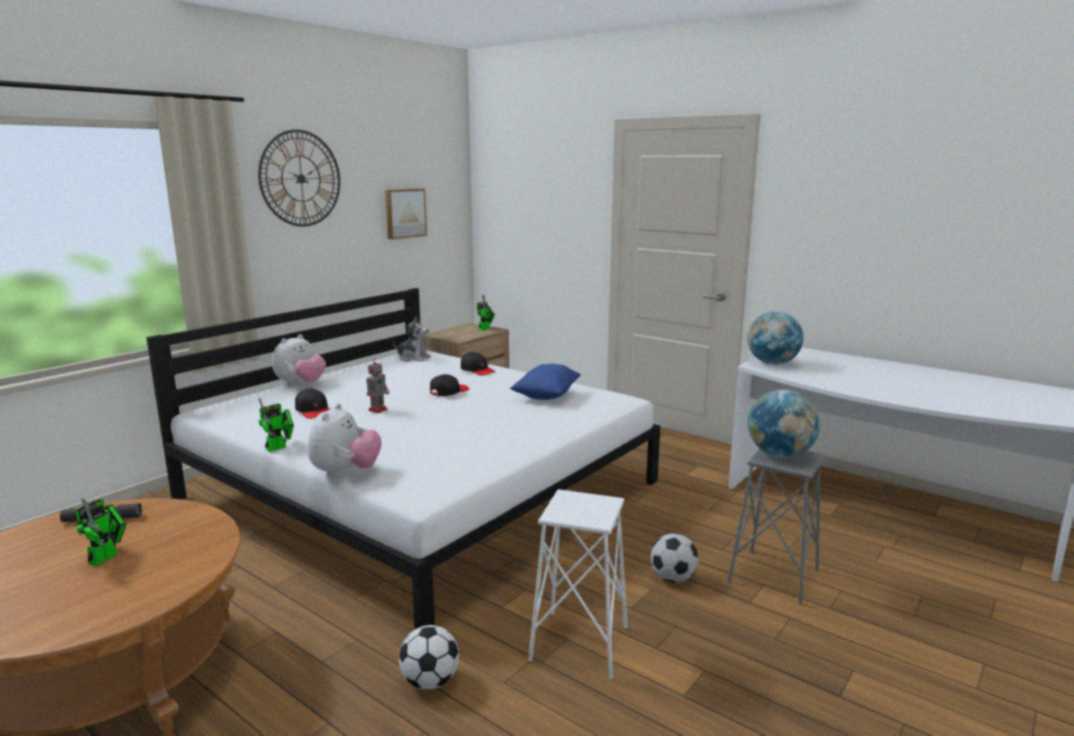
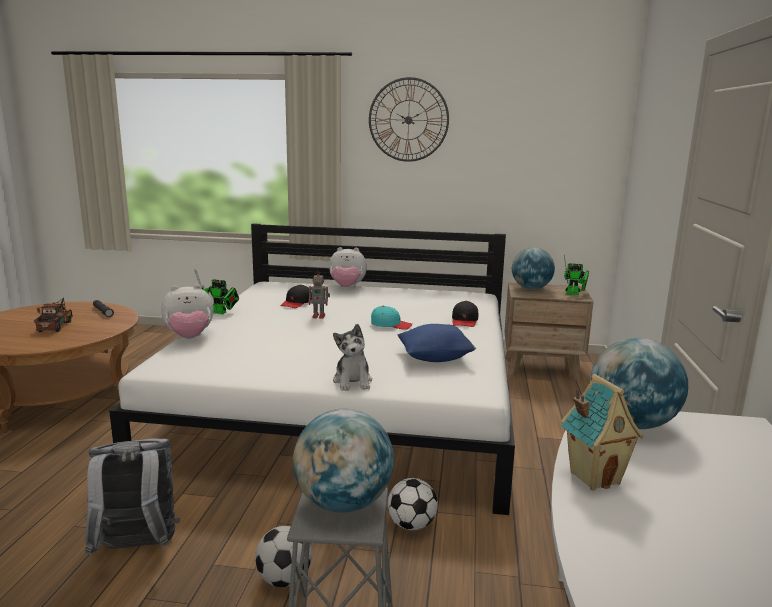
camera: 60 degrees right, 0 degrees up
toy robot [75,498,126,566] -> toy truck [34,298,73,332]
picture [385,189,427,240] -> none
plush toy [393,316,431,362] -> plush toy moved to [333,324,372,391]
football [399,625,459,689] -> football moved to [388,478,438,530]
black cap [430,374,469,396] -> turquoise cap [371,306,412,330]
white stool [528,489,628,680] -> grey backpack [85,438,180,555]
none -> globe [512,248,555,289]
none -> toy house [561,374,644,491]

